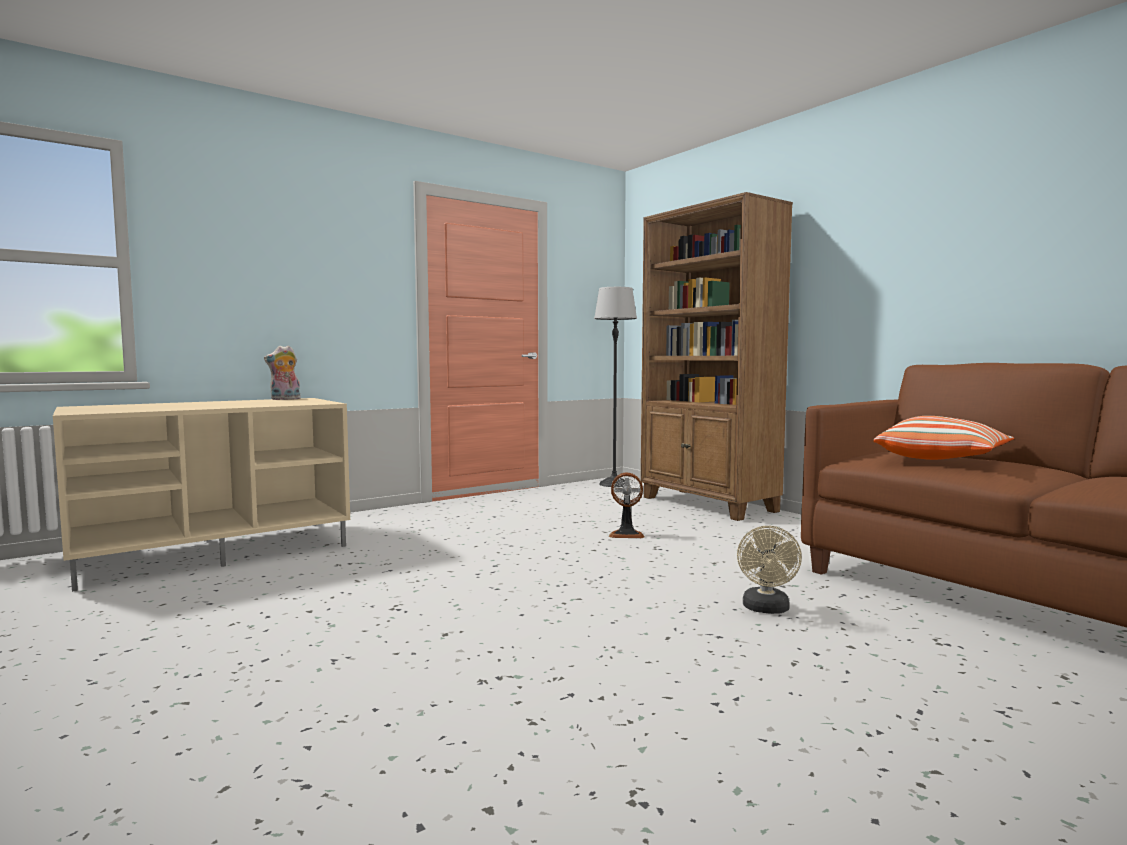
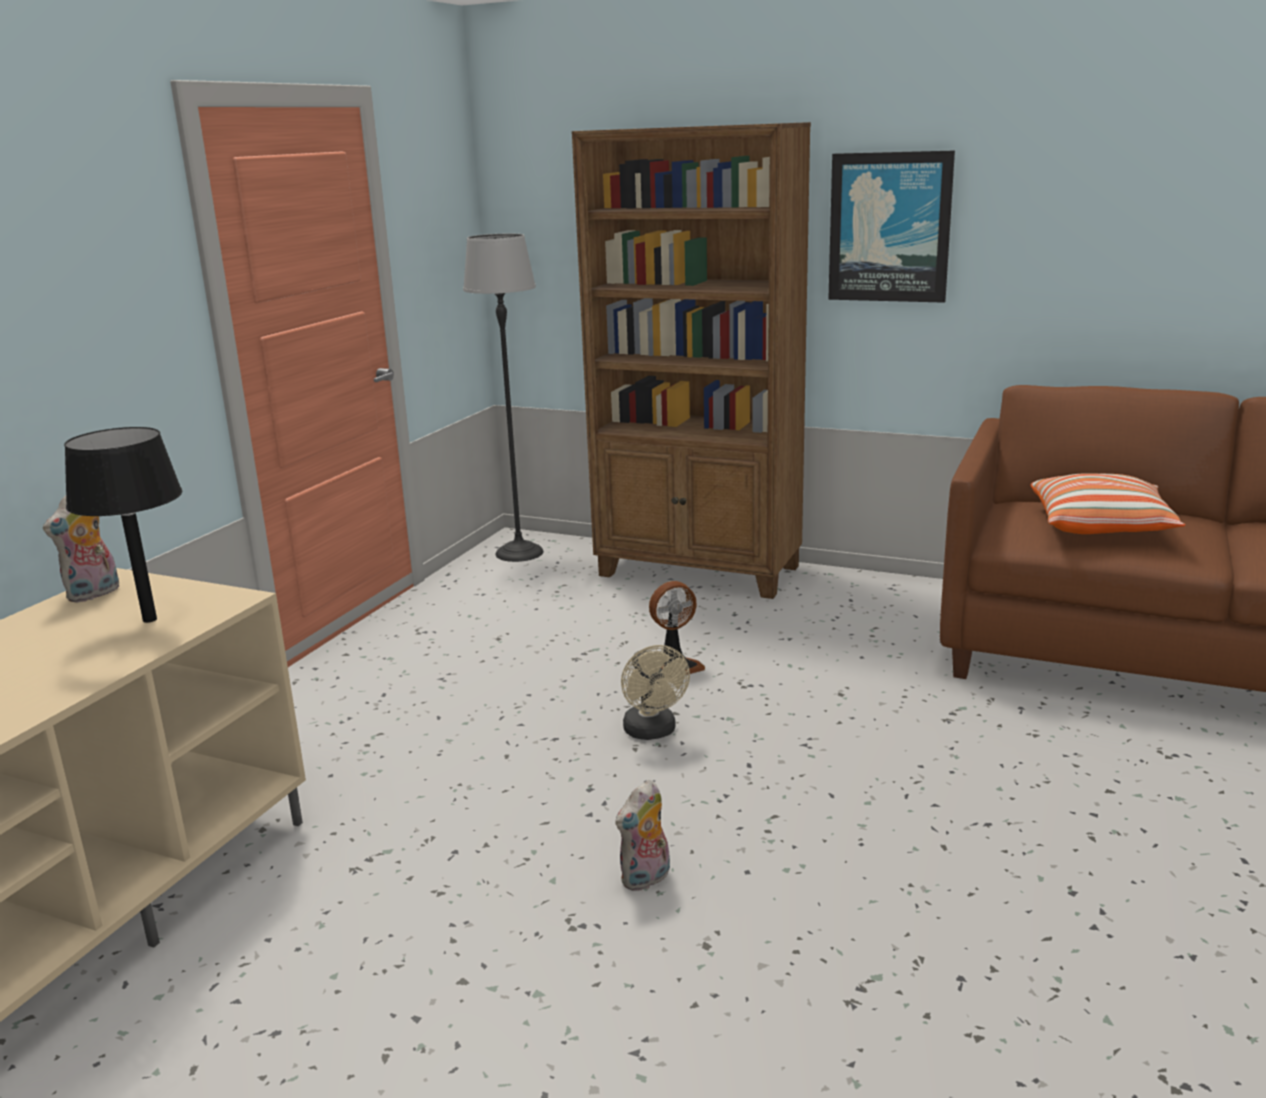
camera: 30 degrees left, 15 degrees up
beige fan [737,526,802,614] -> beige fan moved to [621,645,690,740]
none -> black table lamp [64,427,182,623]
none -> plush toy [615,780,670,891]
none -> picture [828,151,955,303]

